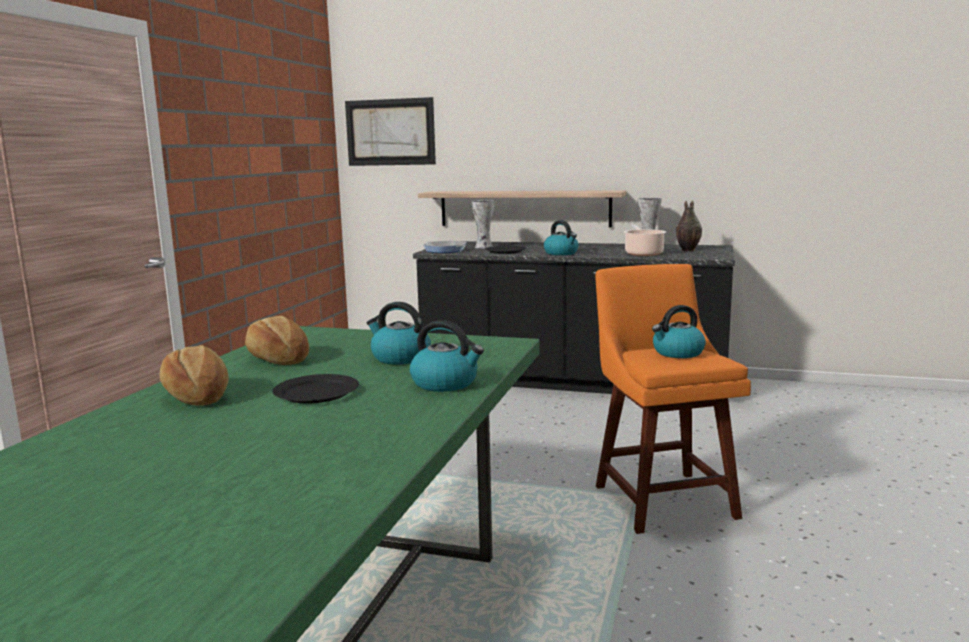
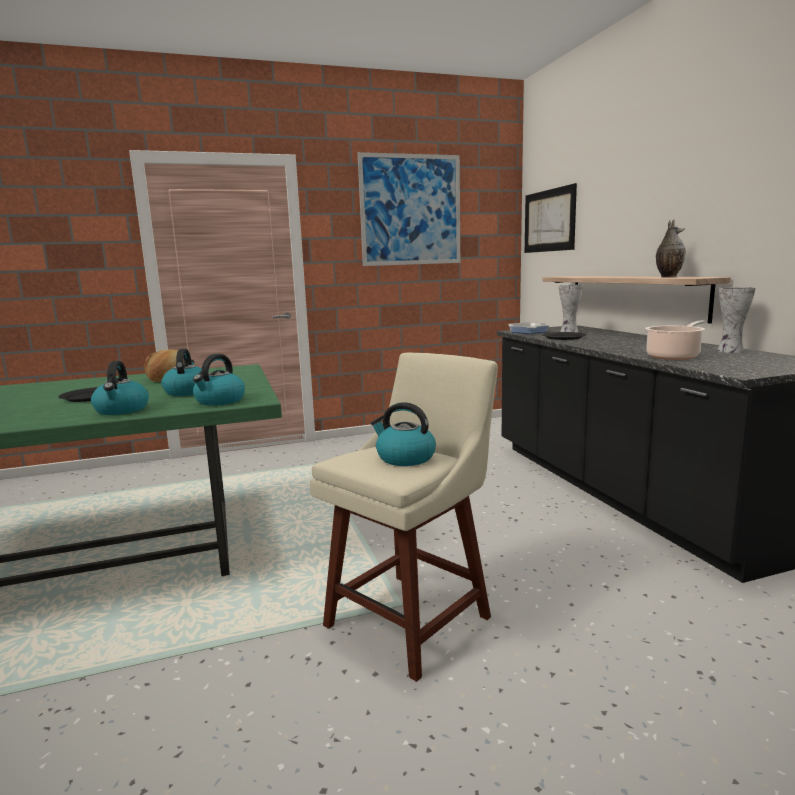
camera: 55 degrees right, 0 degrees up
bread [160,345,229,406] -> none
kettle [544,220,578,255] -> kettle moved to [193,354,245,406]
orange stool [595,264,751,534] -> beige stool [310,353,498,682]
vase [676,201,702,251] -> vase moved to [656,219,686,278]
none -> picture [358,152,460,266]

